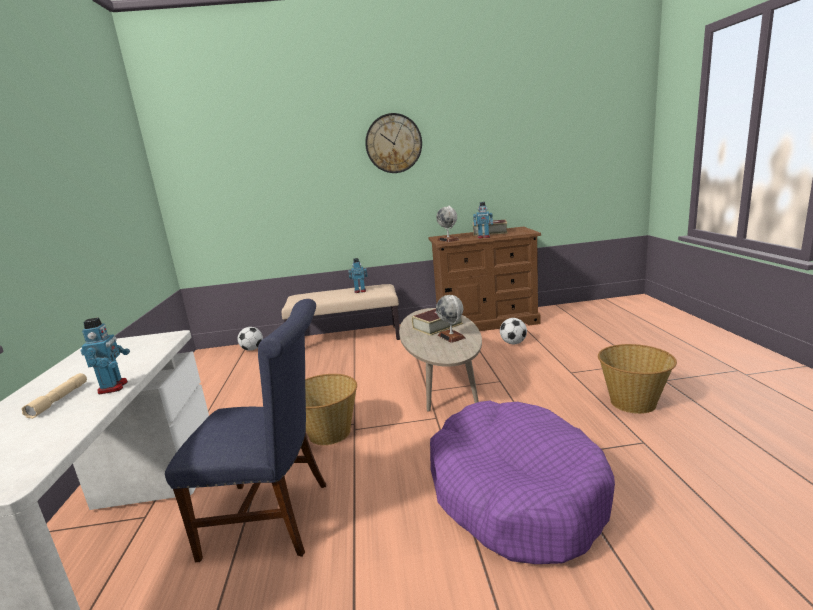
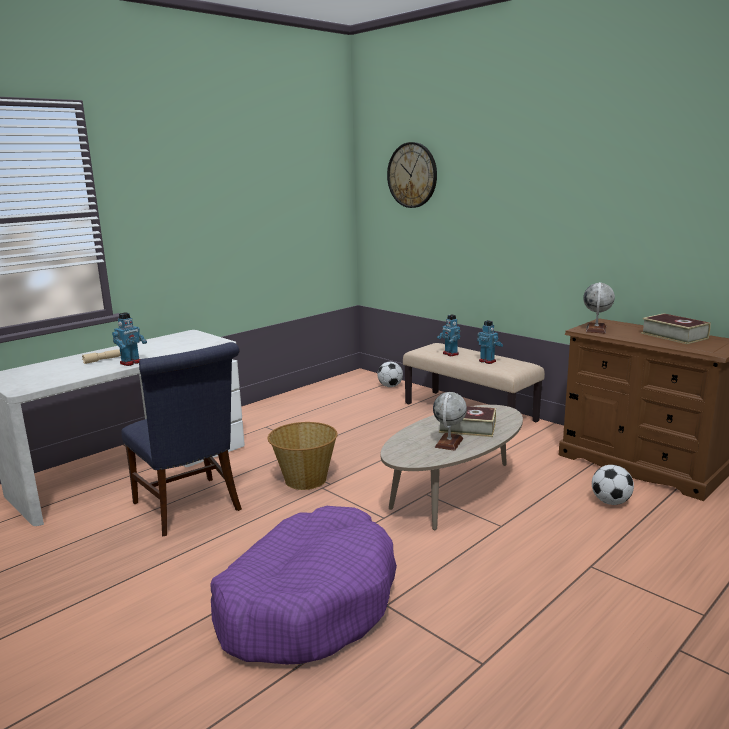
camera: 50 degrees right, 0 degrees up
wall clock [365,113,422,173] -> wall clock moved to [387,142,437,208]
toy robot [473,202,493,238] -> toy robot moved to [437,315,460,356]
basket [598,344,677,414] -> none

